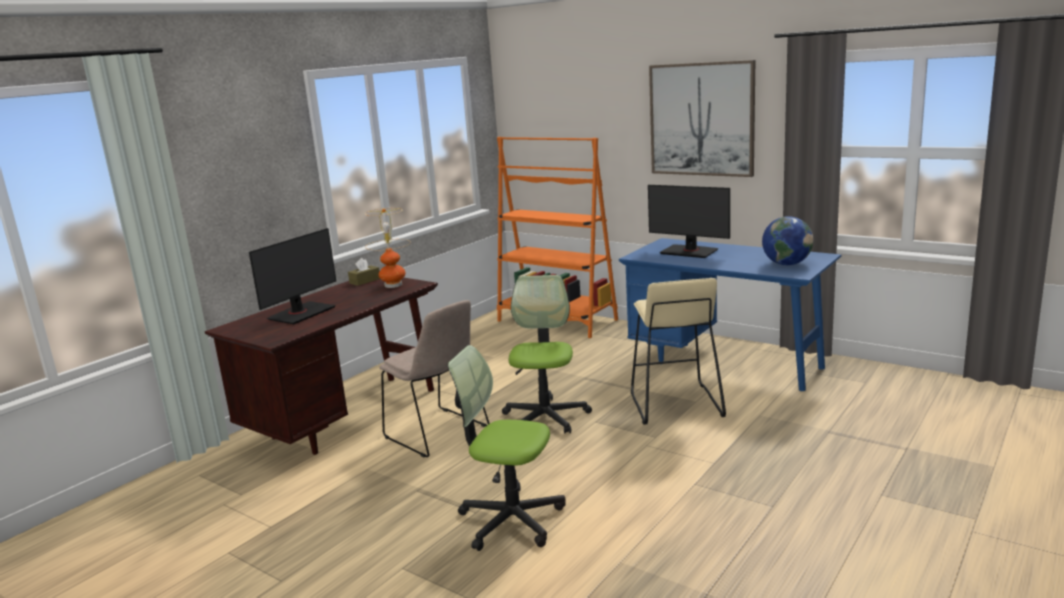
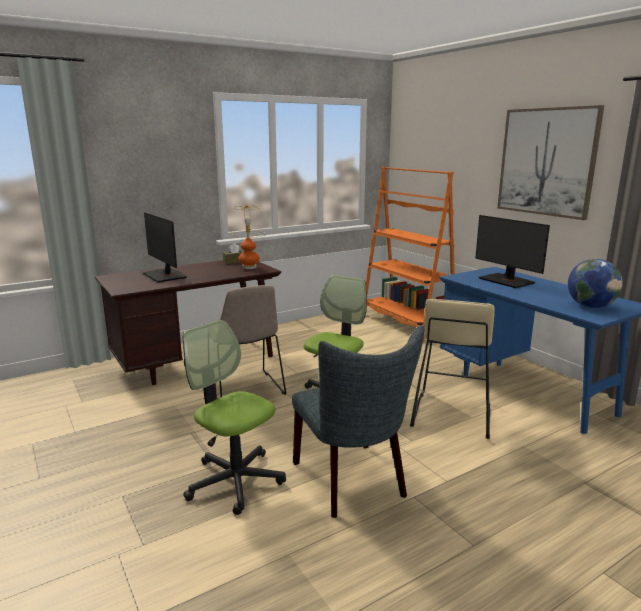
camera: 20 degrees right, 0 degrees up
monitor [249,228,336,324] -> monitor turned 90 degrees clockwise [142,212,187,282]
none -> grey chair [292,325,424,518]

